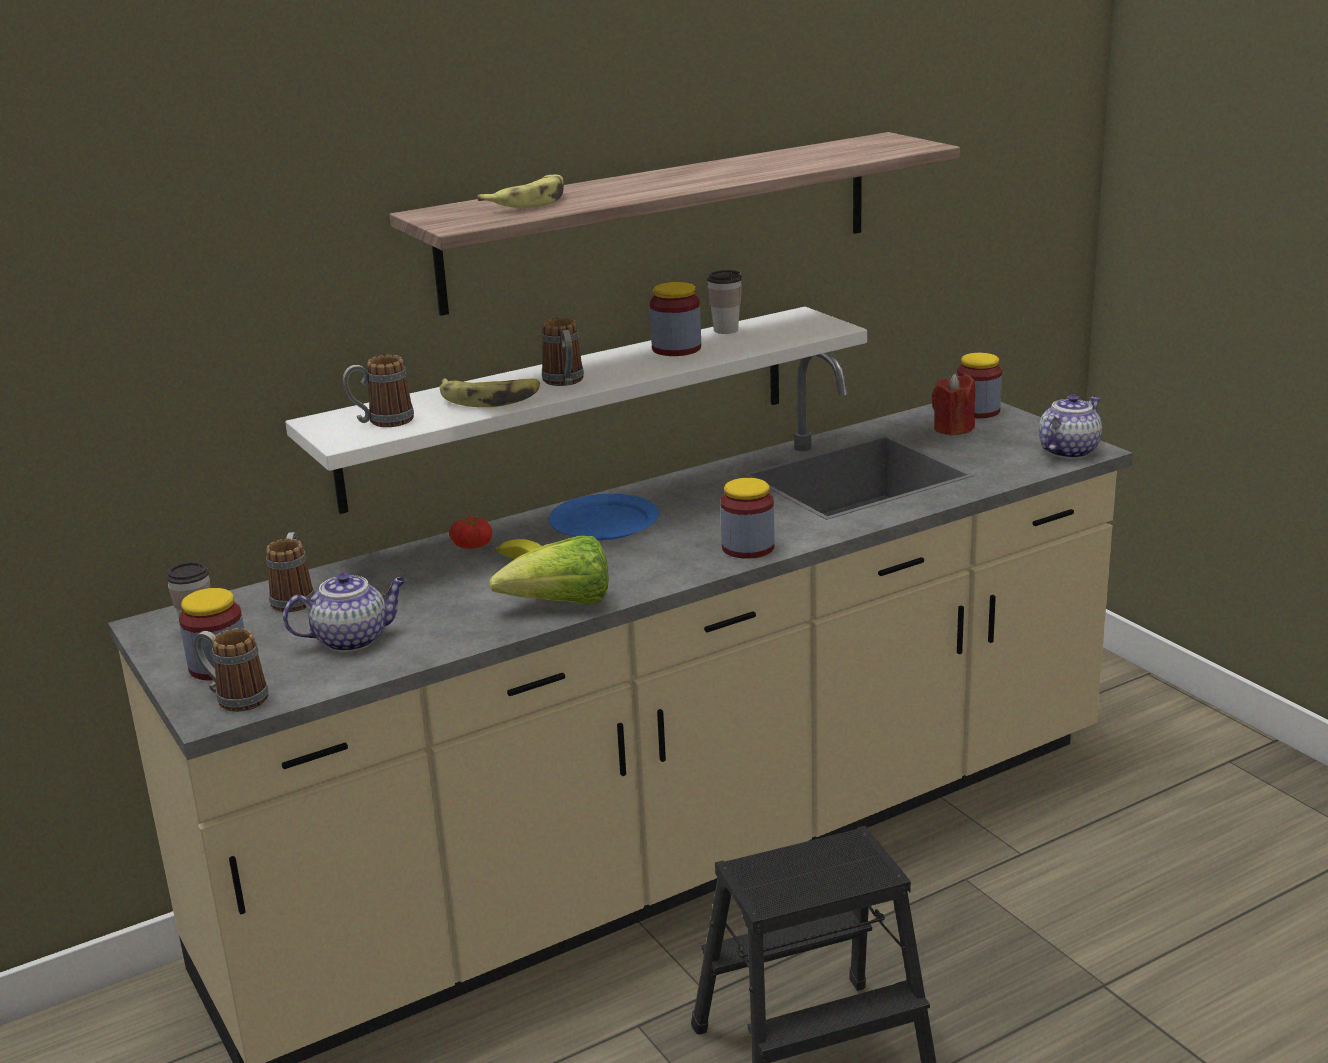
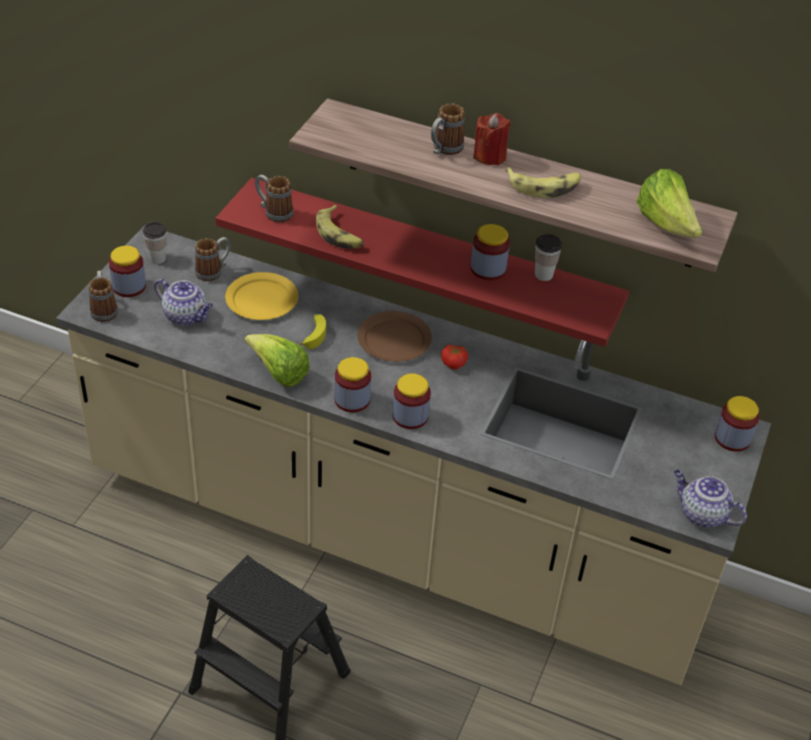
camera: 50 degrees right, 20 degrees up
white shelf [285,307,867,514] -> red shelf [216,178,629,347]
tomato [449,516,492,549] -> tomato moved to [441,345,468,369]
banana [477,175,564,208] -> banana moved to [505,167,581,198]
mug [542,317,584,386] -> mug moved to [431,103,465,155]
blue plate [549,494,659,540] -> brown plate [357,311,432,362]
red candle [932,374,975,435] -> red candle moved to [473,113,511,165]
teapot [1039,394,1102,459] -> teapot turned 150 degrees counterclockwise [674,470,747,528]
none -> yellow plate [225,272,298,320]
none -> jar [334,357,371,412]
none -> lettuce [637,169,702,238]

